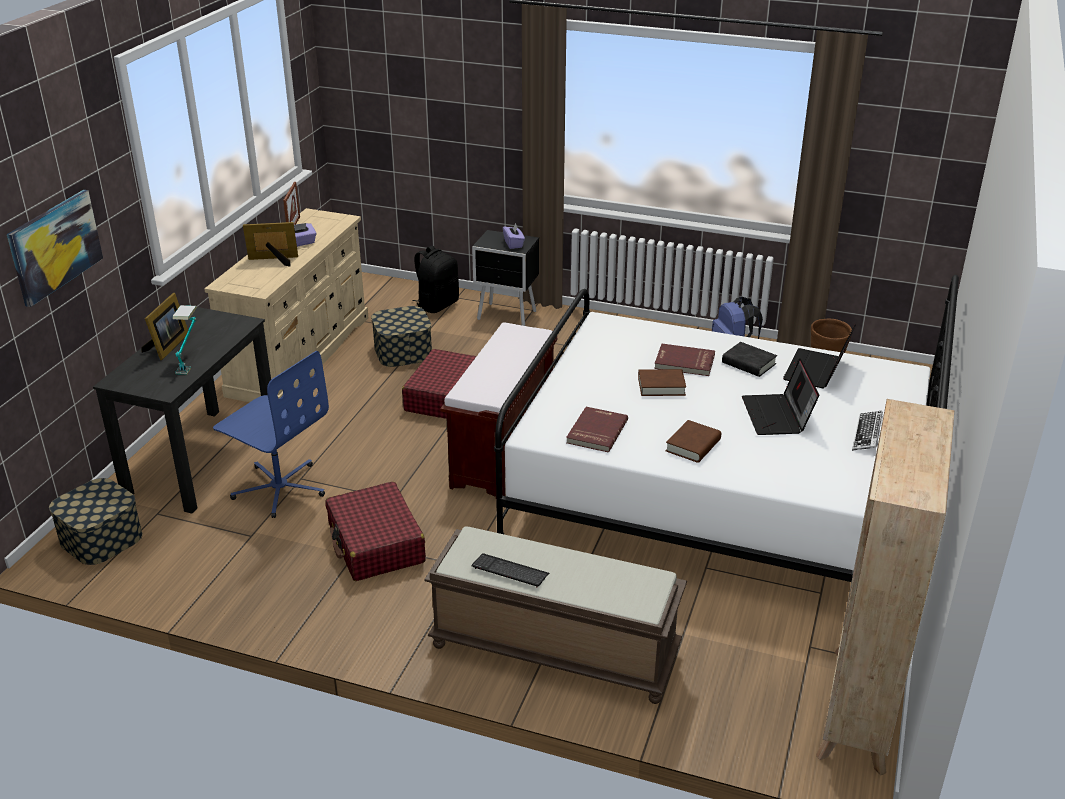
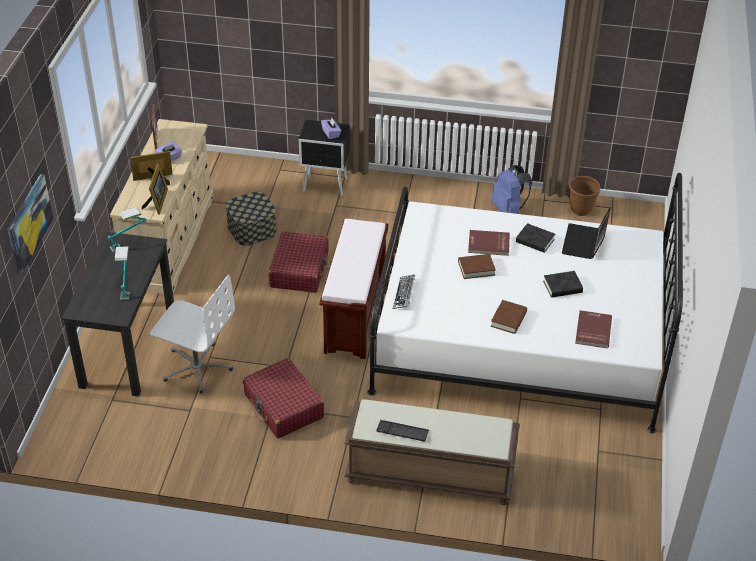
camera: 10 degrees left, 10 degrees up
storage box [49,478,143,565] -> none
picture frame [141,293,188,360] -> picture frame moved to [142,163,168,215]
blue office chair [213,351,329,518] -> white office chair [150,274,235,394]
black backpack [412,245,459,313] -> none
red book [566,407,628,453] -> red book moved to [575,310,612,349]
laptop [742,358,819,435] -> black book [543,271,583,298]
beige bookcase [816,399,955,776] -> none
keyboard [852,411,883,451] -> keyboard moved to [393,275,415,309]
none -> table lamp [108,207,146,253]

